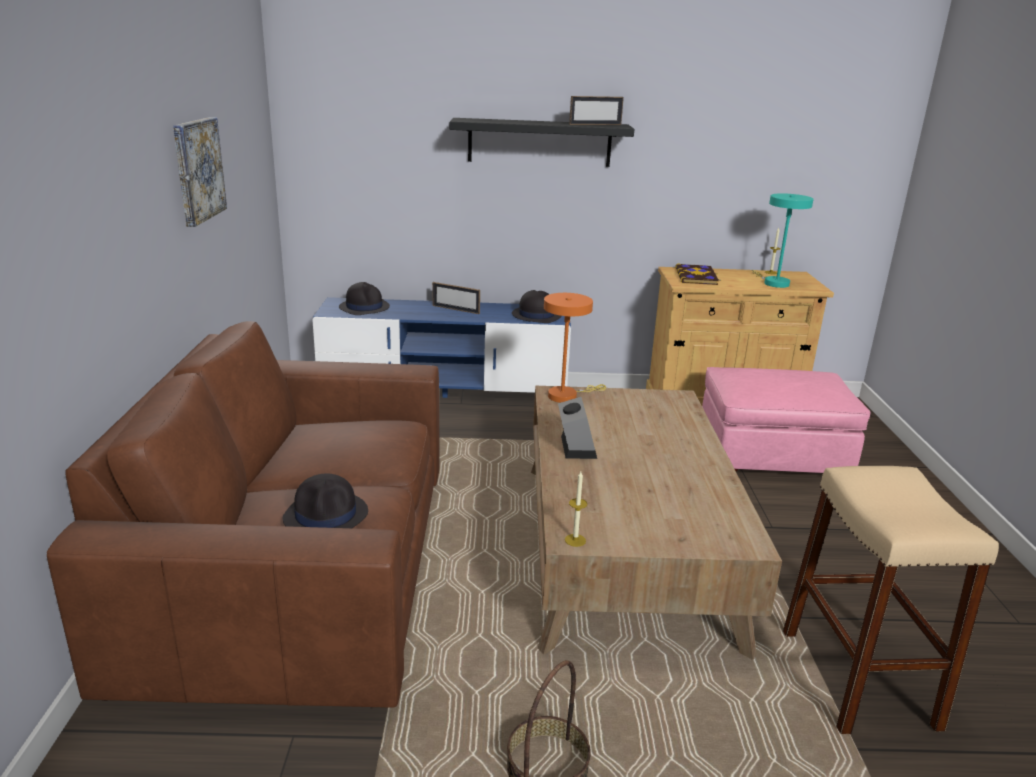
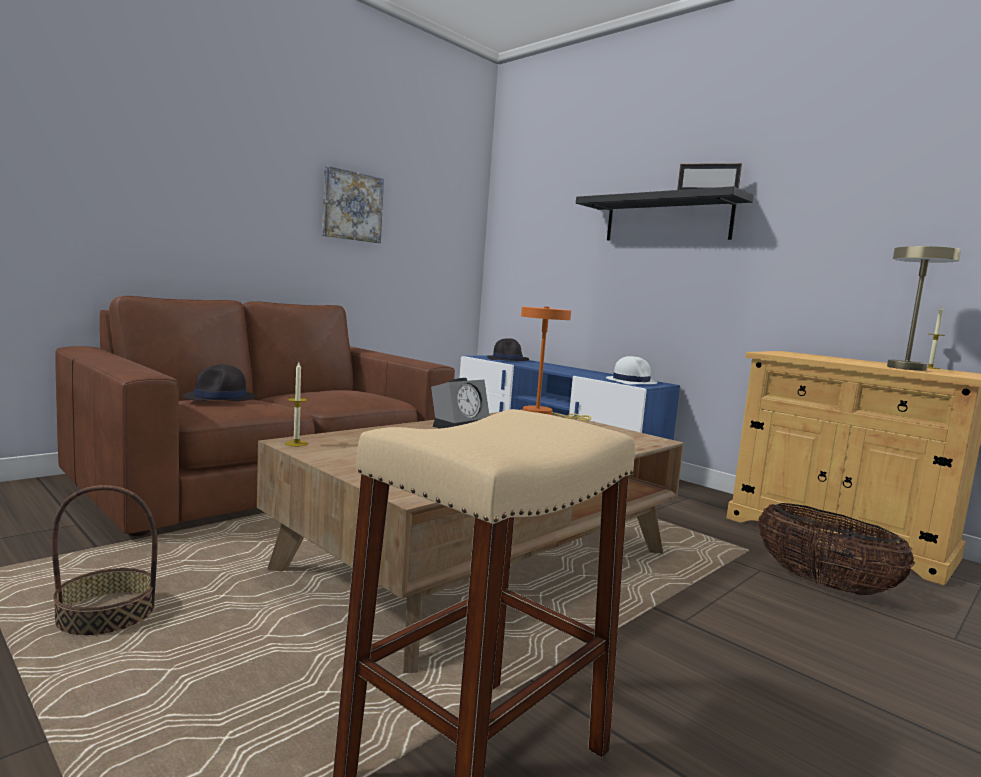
camera: 45 degrees right, 15 degrees down
picture frame [432,282,480,314] -> none
black hat [512,290,562,323] -> white hat [606,356,658,385]
book [675,264,721,285] -> none
pink ottoman [702,367,870,473] -> basket [758,503,915,595]
turquoise table lamp [752,193,814,288] -> beige table lamp [887,246,961,371]

